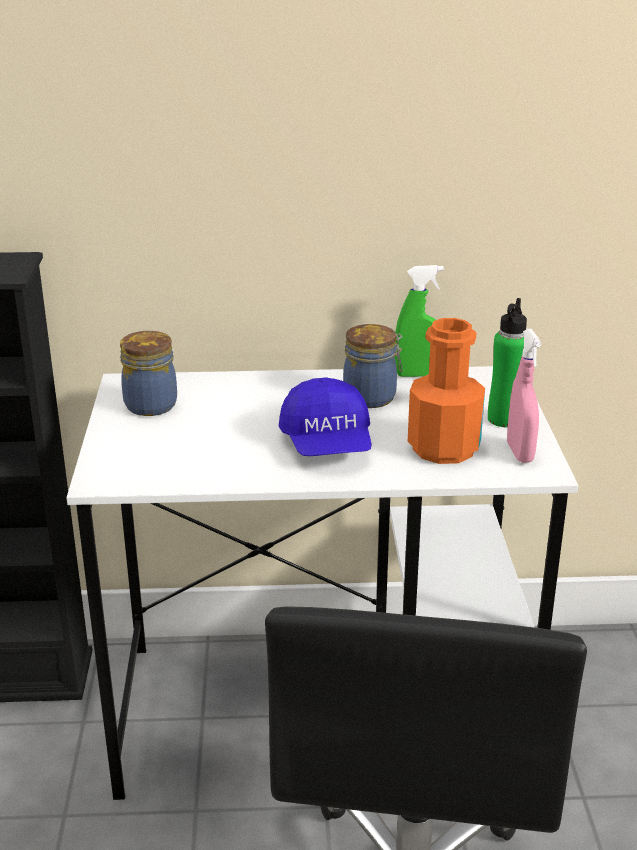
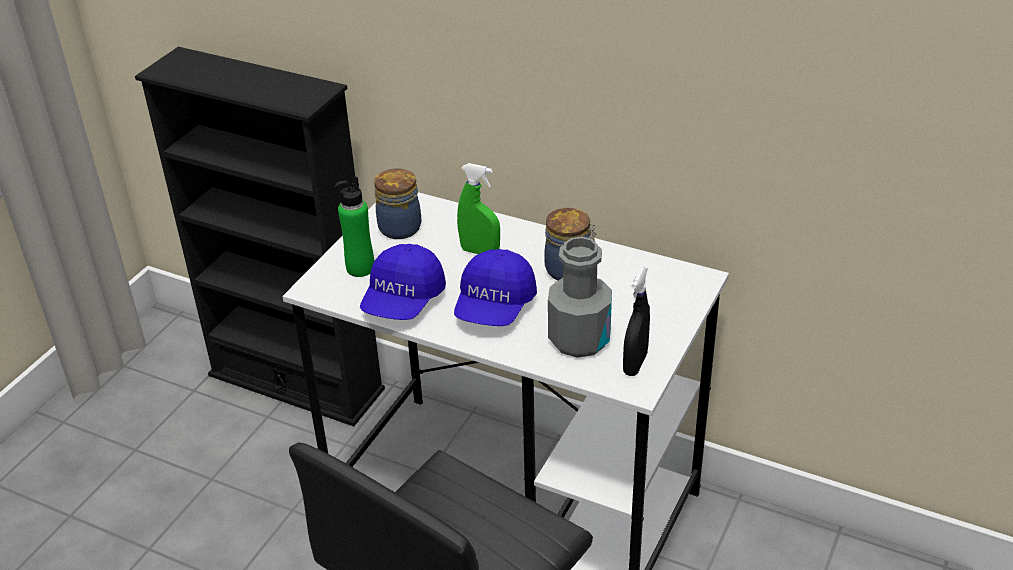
camera: 30 degrees right, 10 degrees up
green spray bottle [395,265,444,377] -> green spray bottle moved to [457,163,500,254]
orange bottle [408,318,485,464] -> grey bottle [548,237,612,358]
green bottle [488,298,527,427] -> green bottle moved to [335,176,374,277]
pink spray bottle [507,329,541,463] -> black spray bottle [623,267,650,376]
none -> blue cap [360,244,446,320]

